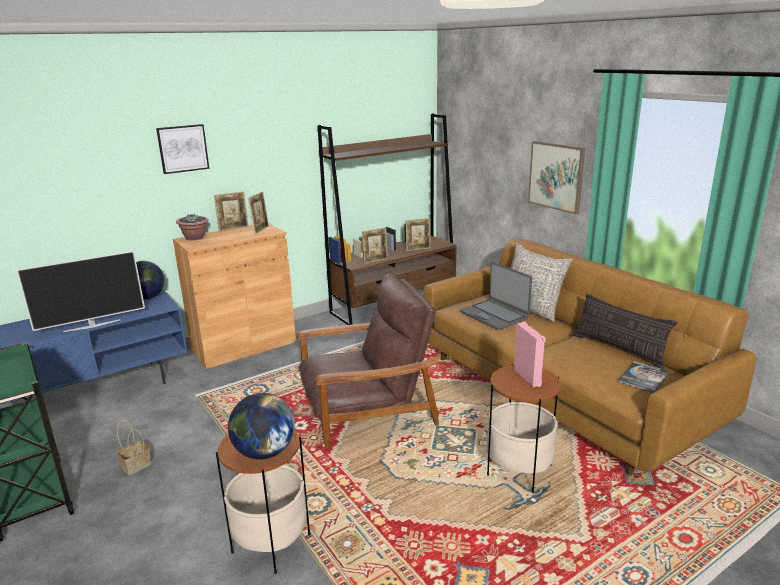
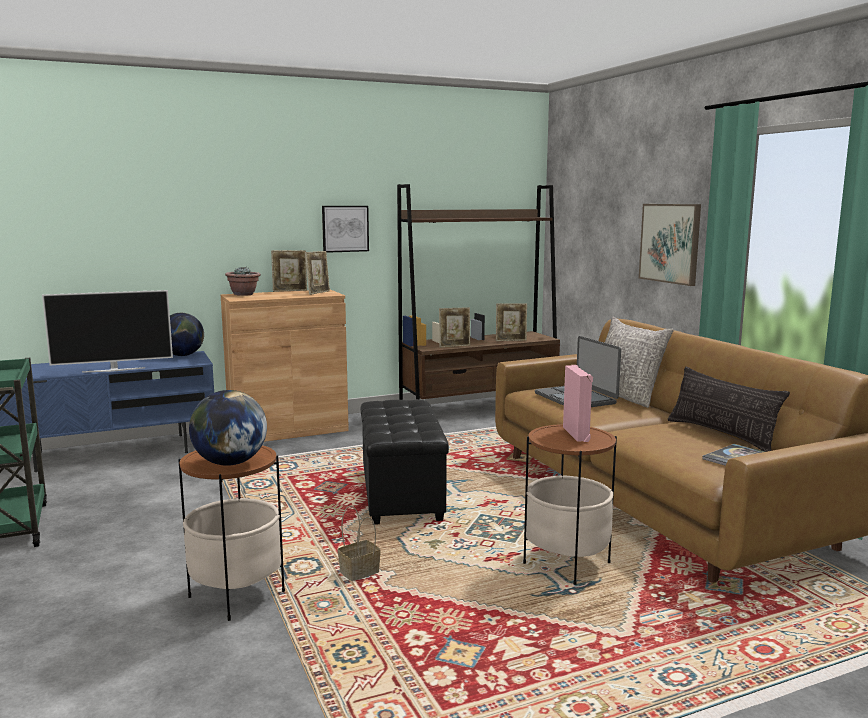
camera: 10 degrees right, 10 degrees down
basket [117,420,152,475] -> basket moved to [338,506,381,581]
picture [156,124,209,174] -> picture moved to [322,206,369,253]
brown armchair [296,274,439,449] -> black ottoman [360,399,449,525]

